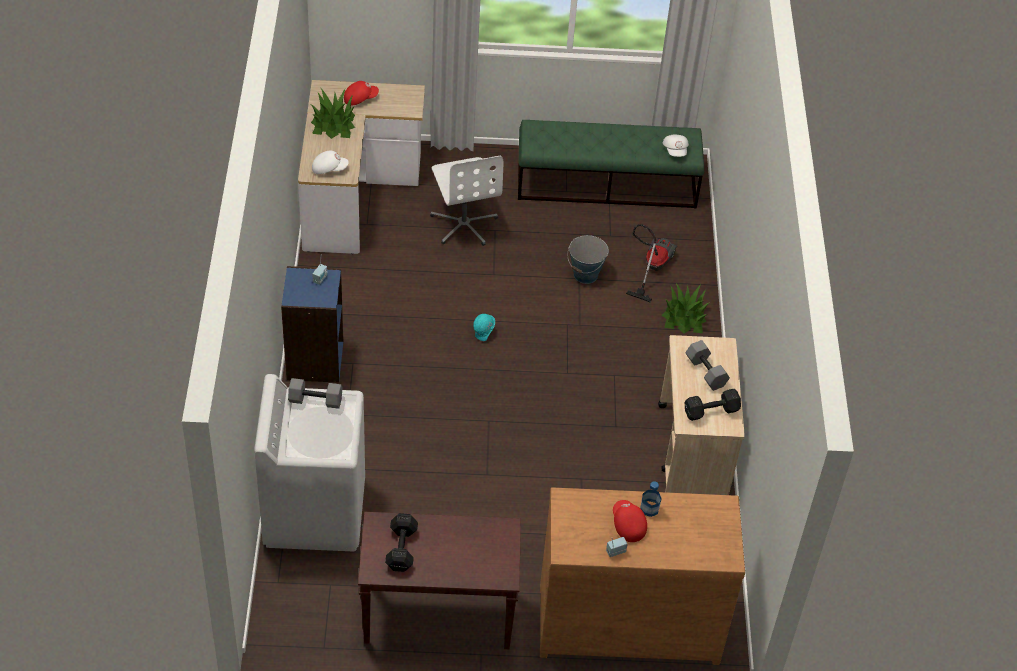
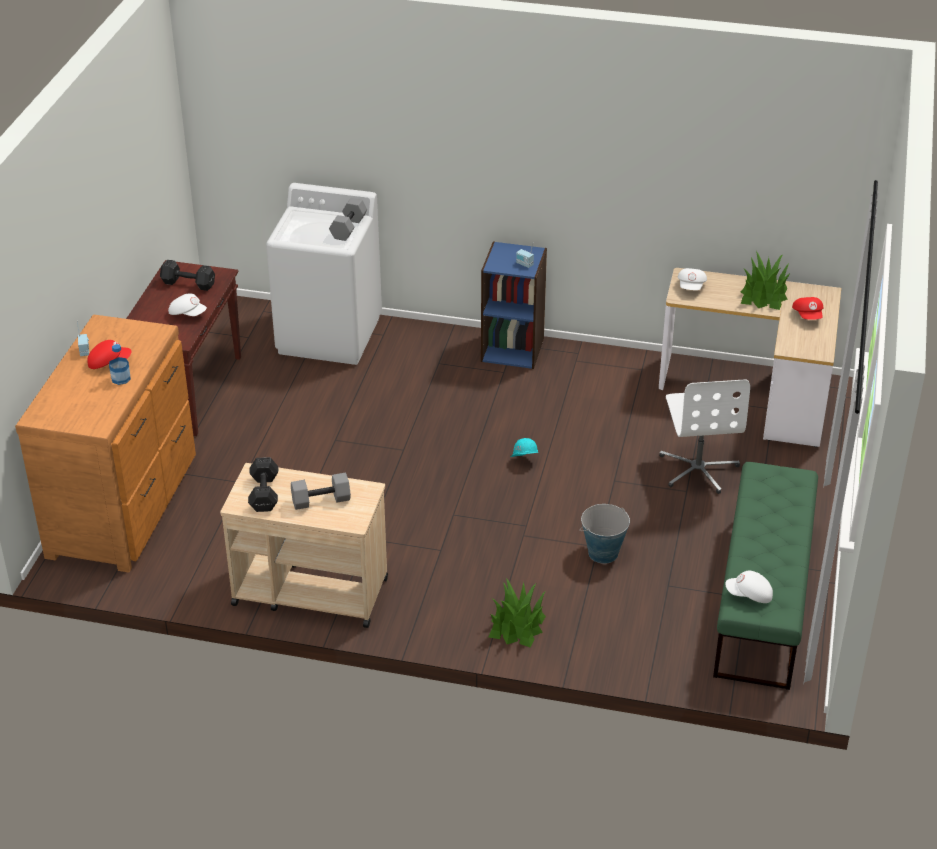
camera: 105 degrees right, 10 degrees down
white office chair [430,156,503,246] -> white office chair turned 90 degrees counterclockwise [659,379,750,494]
vacuum cleaner [626,224,677,303] -> none
none -> white cap [168,293,207,316]

